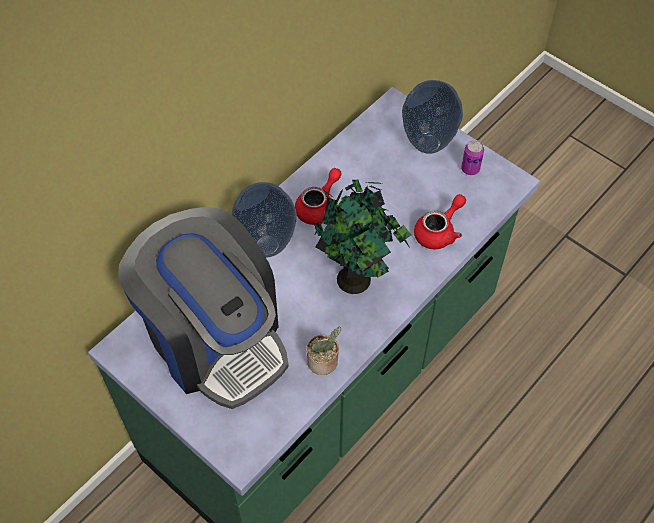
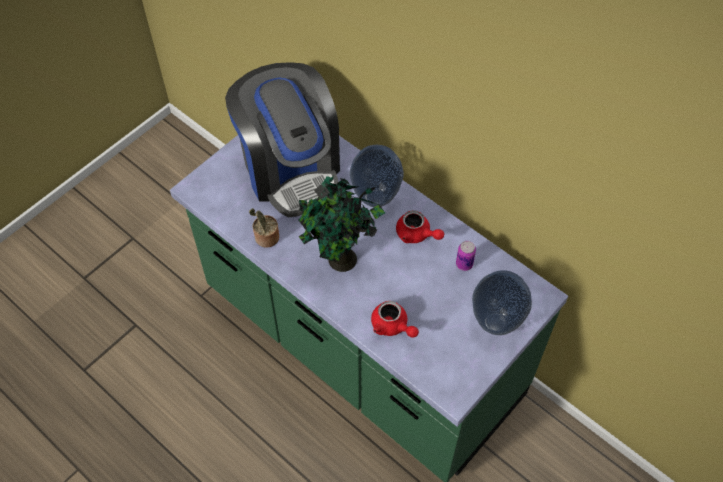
camera: 90 degrees right, 0 degrees up
coffee machine [118,207,289,409] -> coffee machine turned 75 degrees counterclockwise [225,62,340,218]
can [461,140,484,175] -> can moved to [456,241,476,271]

